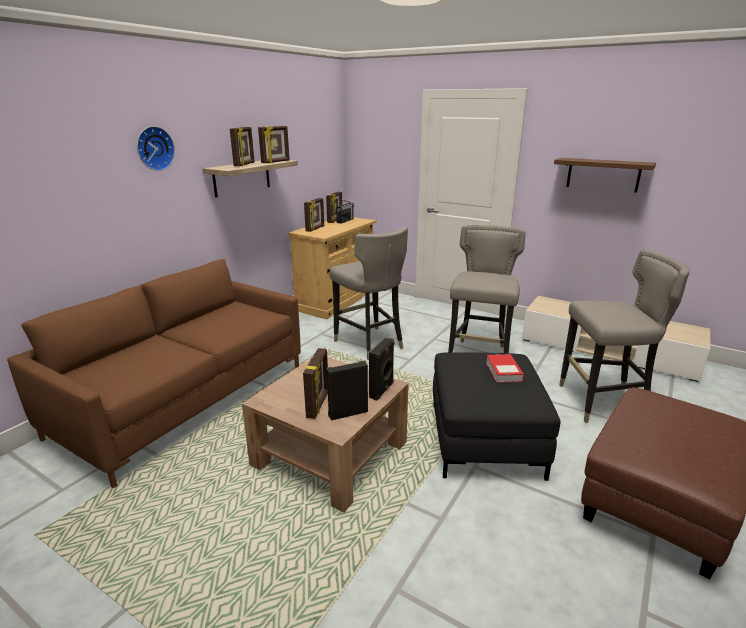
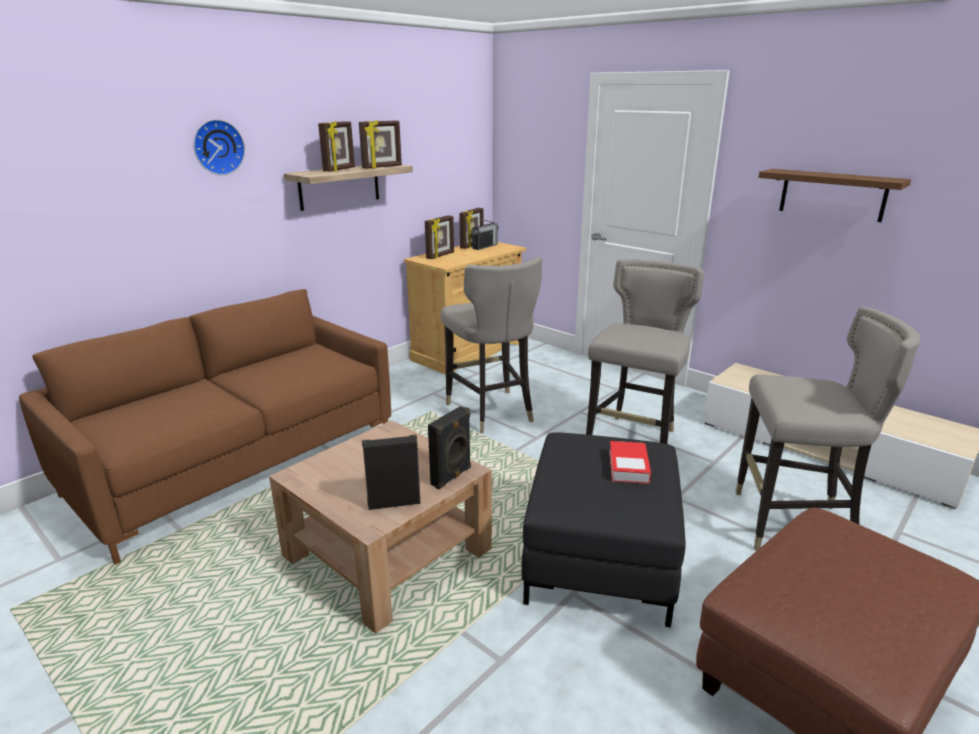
camera: 10 degrees right, 0 degrees up
picture frame [303,348,328,419] -> none

